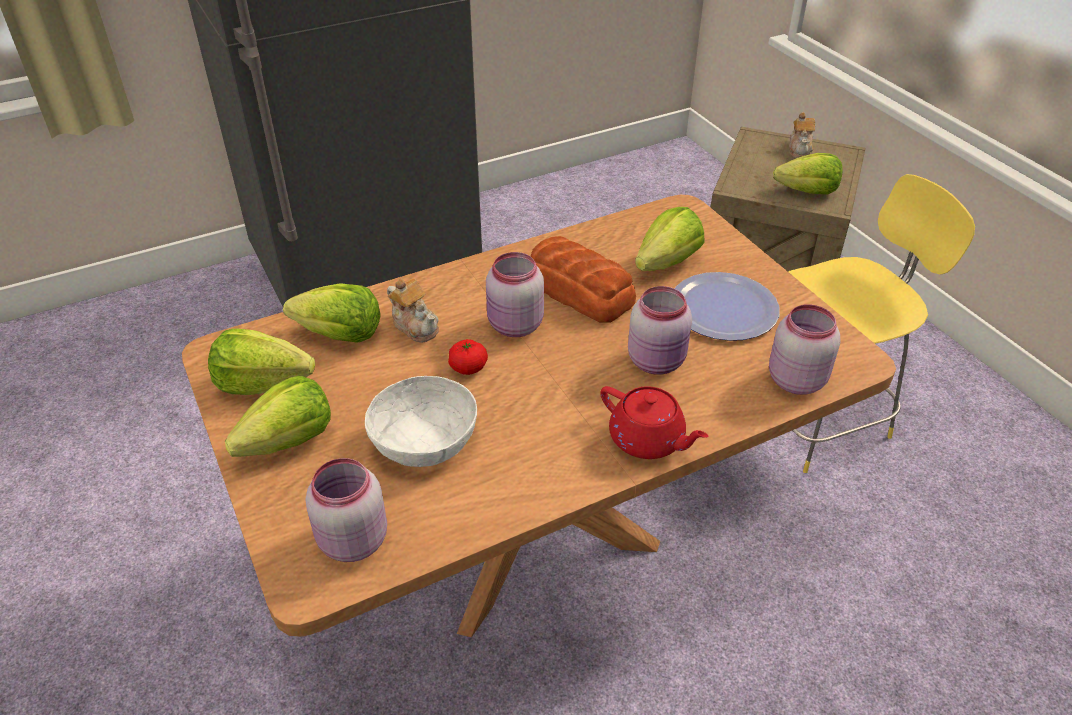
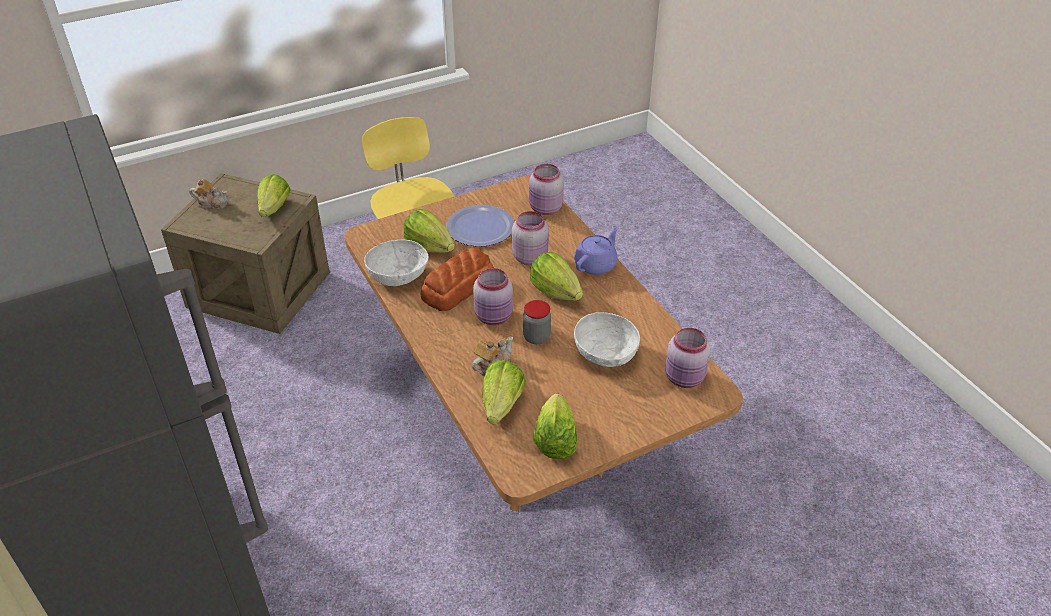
camera: 90 degrees left, 0 degrees up
lettuce [225,376,331,457] -> lettuce moved to [530,252,583,301]
tomato [448,339,488,375] -> jar [523,300,551,344]
red teapot [600,386,708,459] -> purple teapot [574,227,618,275]
none -> white bowl [364,239,429,286]

